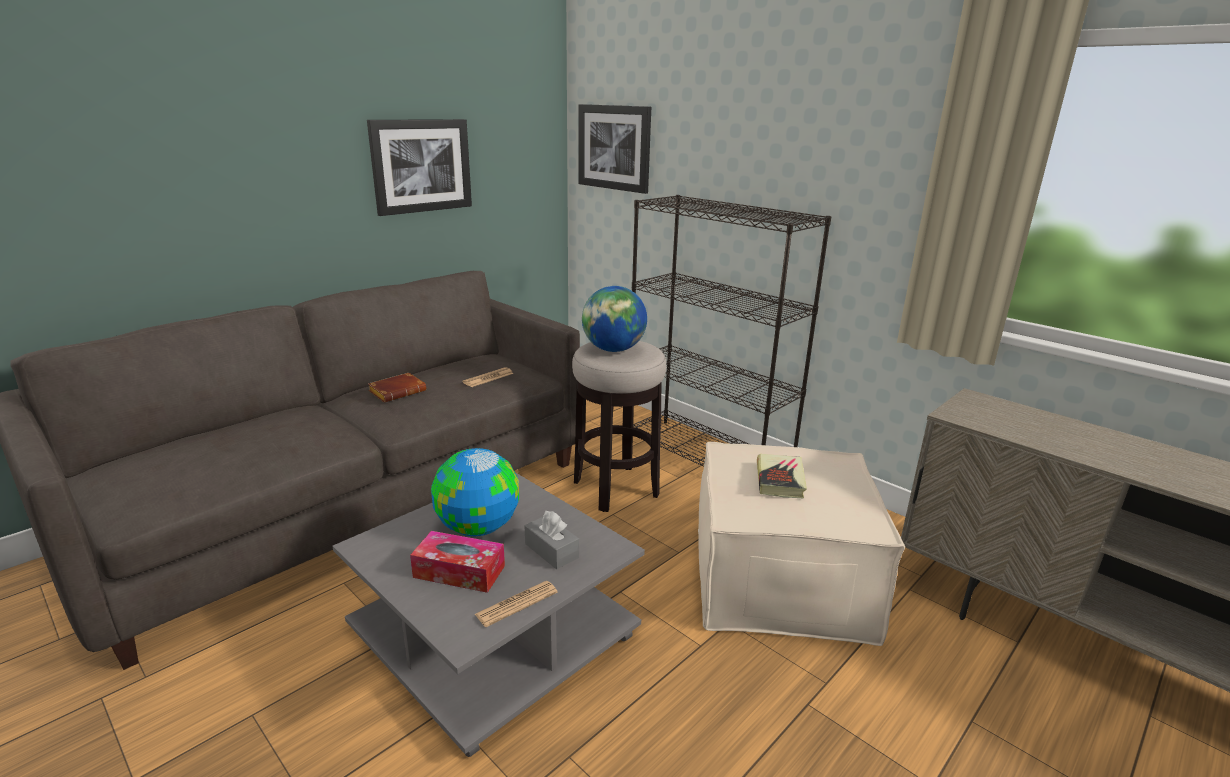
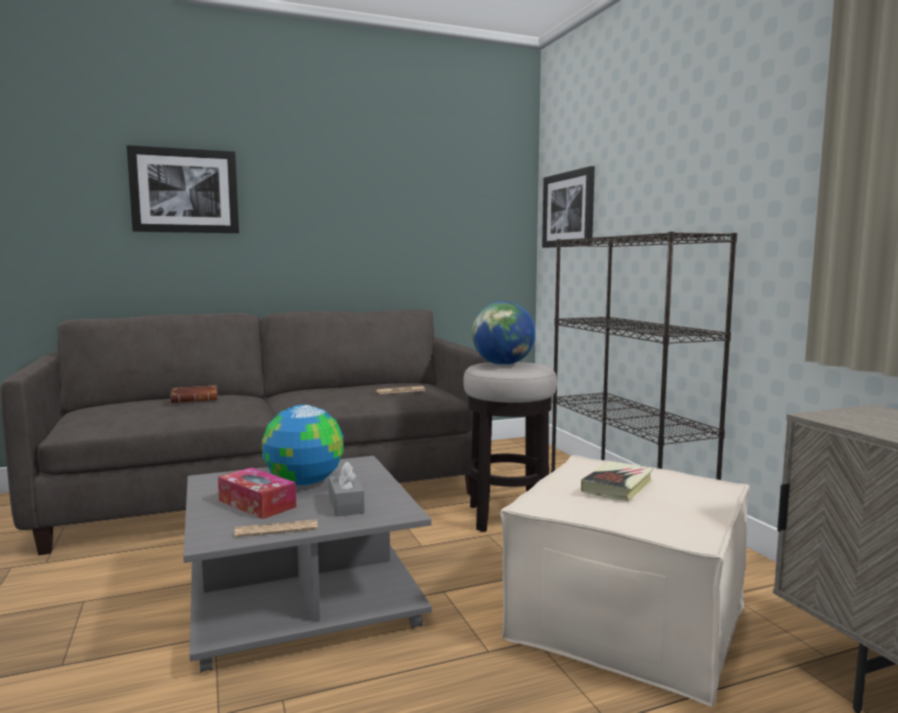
camera: 25 degrees right, 15 degrees down
picture [367,119,472,216] -> picture moved to [127,145,239,233]
brown book [368,373,426,403] -> brown book moved to [171,385,217,403]

